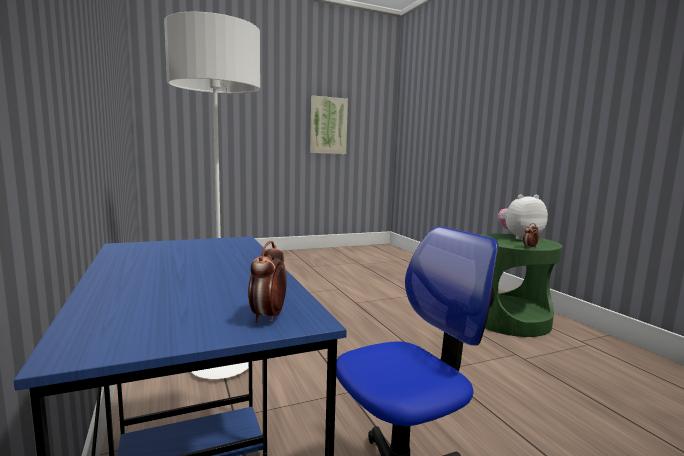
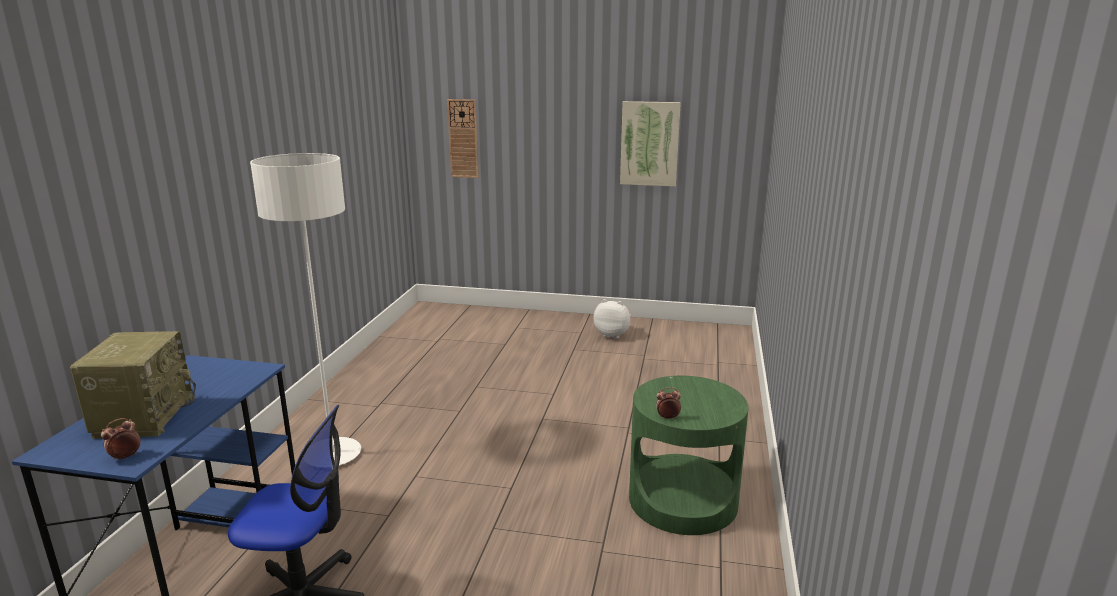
camera: 35 degrees right, 10 degrees up
plush toy [498,195,548,240] -> plush toy moved to [594,299,631,339]
none -> radio [70,331,196,439]
none -> wall clock [447,99,479,178]

